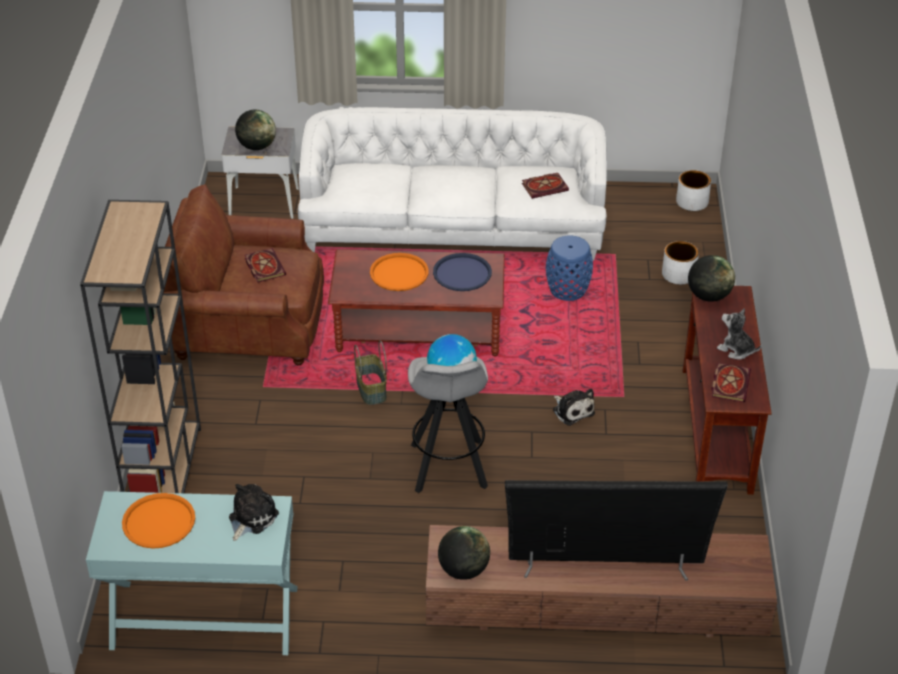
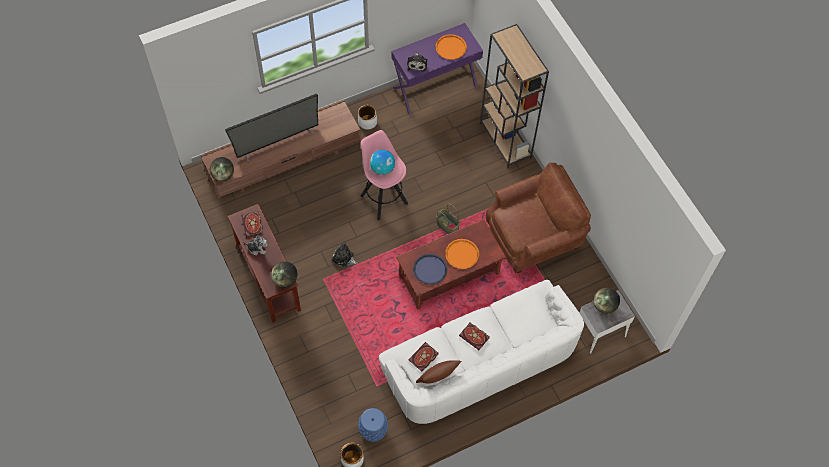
camera: 150 degrees right, 20 degrees up
turquoise desk [86,491,298,655] -> purple desk [391,23,483,115]
book [245,248,286,283] -> book moved to [459,323,489,350]
grey stool [408,357,488,493] -> pink stool [360,130,408,221]
globe [438,526,490,580] -> globe moved to [210,157,234,181]
blue stool [546,235,593,301] -> blue stool moved to [358,408,388,442]
white planter [662,241,699,285] -> white planter moved to [358,105,377,129]
none -> brown pillow [416,360,461,383]

